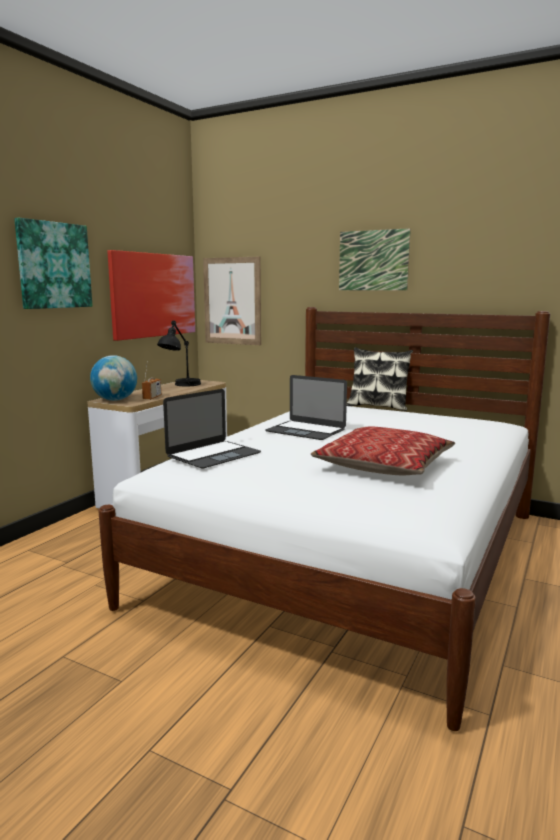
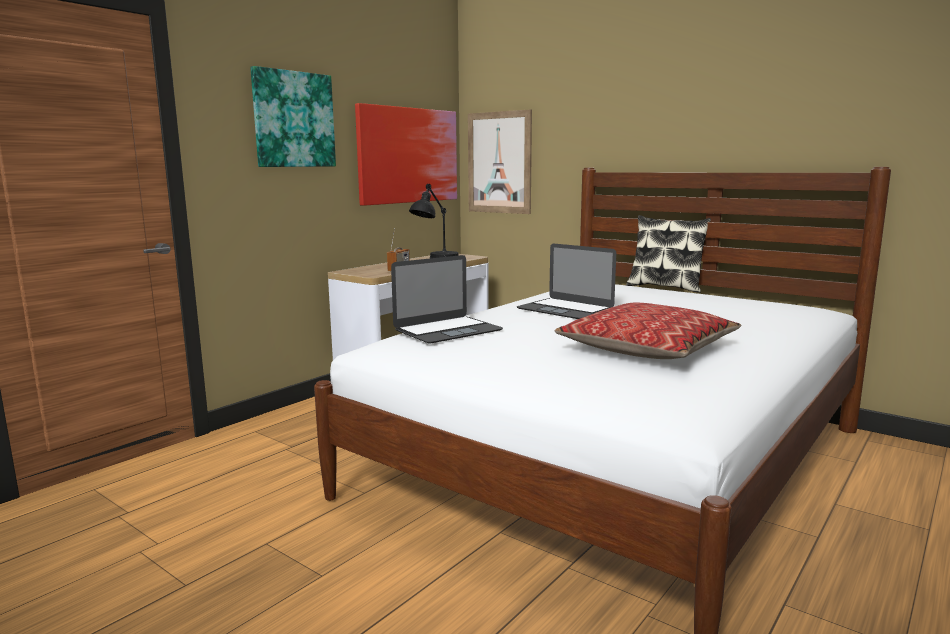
camera: 10 degrees right, 0 degrees up
globe [90,355,137,401] -> none
picture [339,228,411,290] -> none

